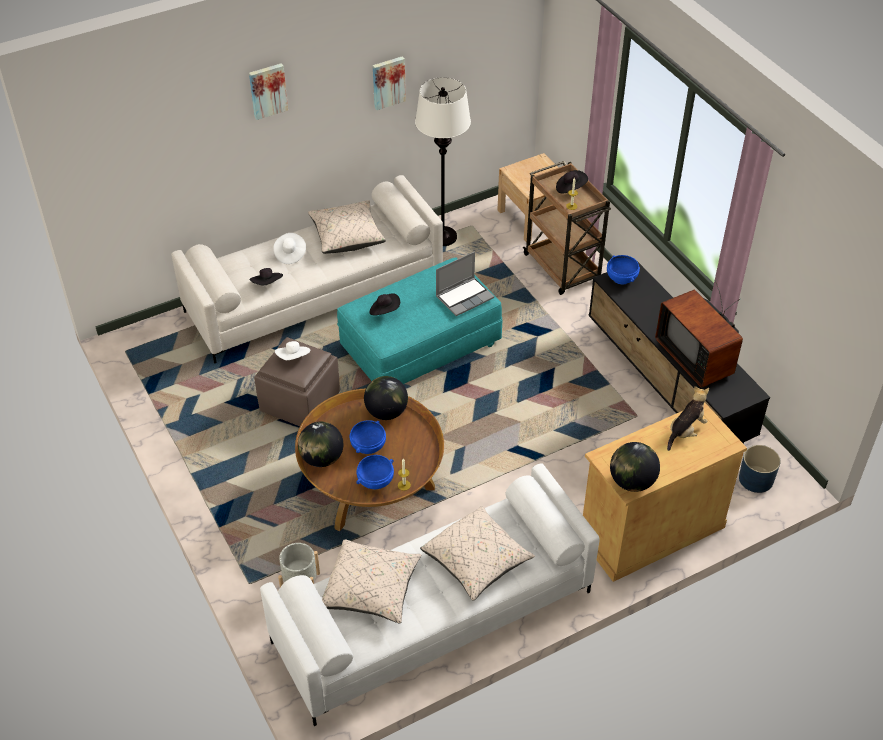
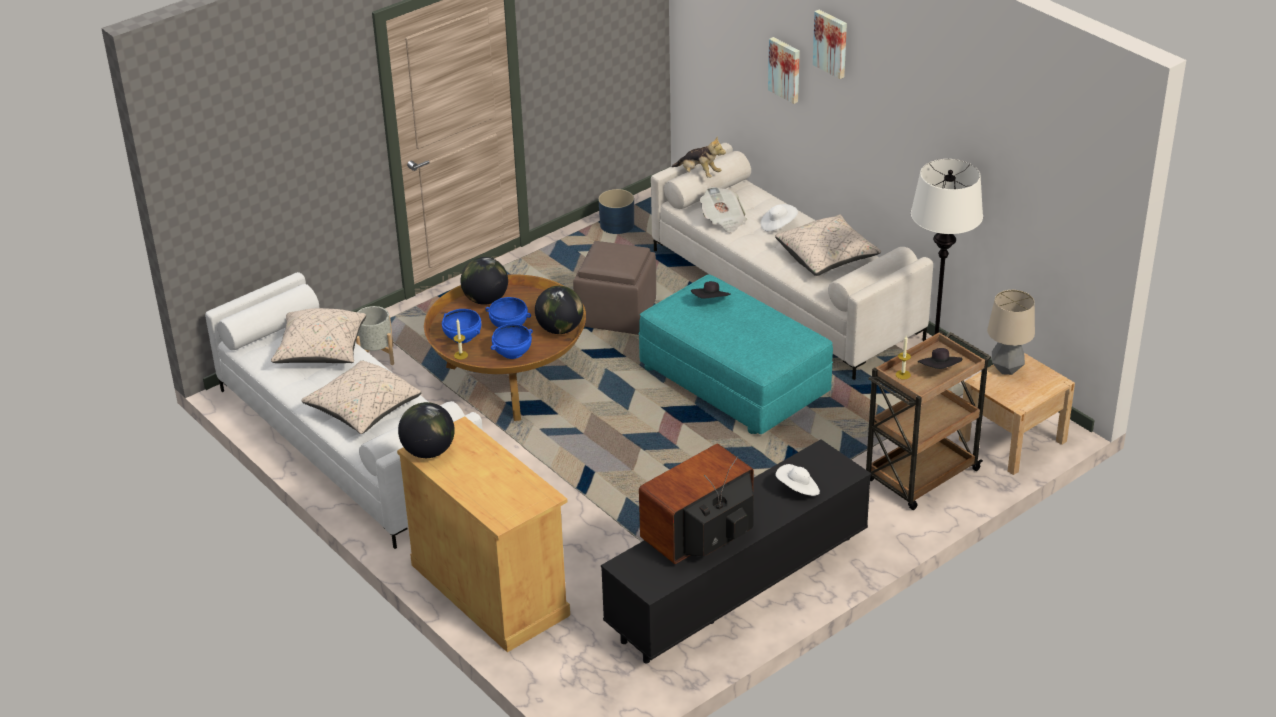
camera: 80 degrees right, 10 degrees down
black hat [250,268,283,286] -> newspaper [700,186,747,233]
white hat [275,341,311,360] -> white hat moved to [775,464,820,496]
picture [373,56,406,110] -> picture moved to [768,37,800,104]
laptop [436,252,494,316] -> none
blue bowl [607,255,640,284] -> blue bowl moved to [491,324,533,359]
plush toy [667,386,709,451] -> plush toy moved to [672,136,726,178]
blue planter [739,445,781,493] -> blue planter moved to [599,189,634,234]
none -> table lamp [987,290,1035,375]

